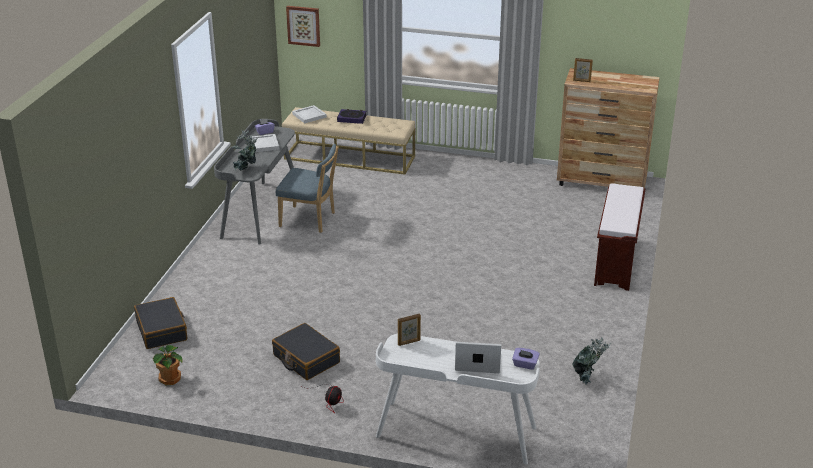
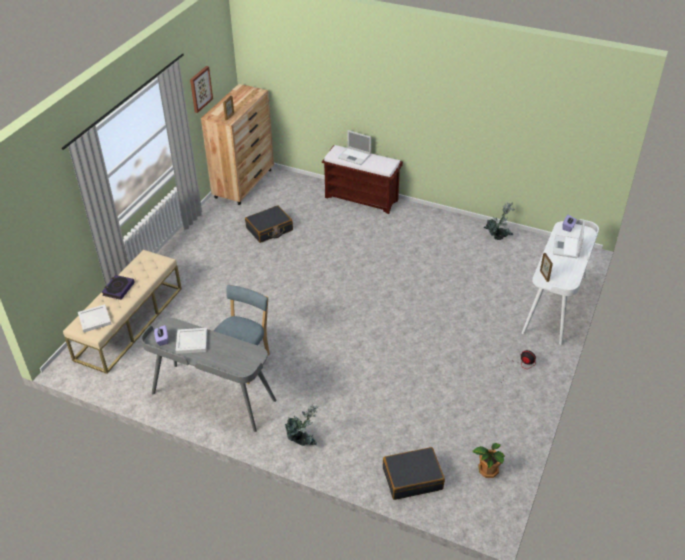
camera: 80 degrees left, 10 degrees up
potted plant [232,130,258,171] -> potted plant moved to [285,403,319,446]
black suitcase [272,323,340,380] -> black suitcase moved to [245,205,293,243]
picture [286,6,320,47] -> picture moved to [190,66,213,113]
none -> laptop [338,130,371,165]

